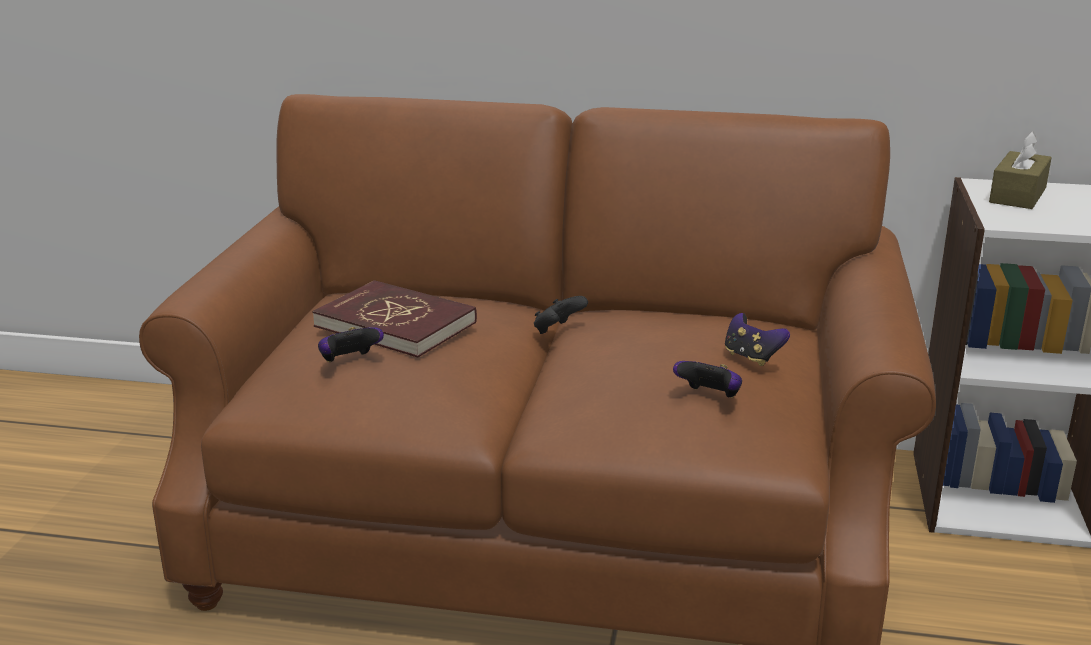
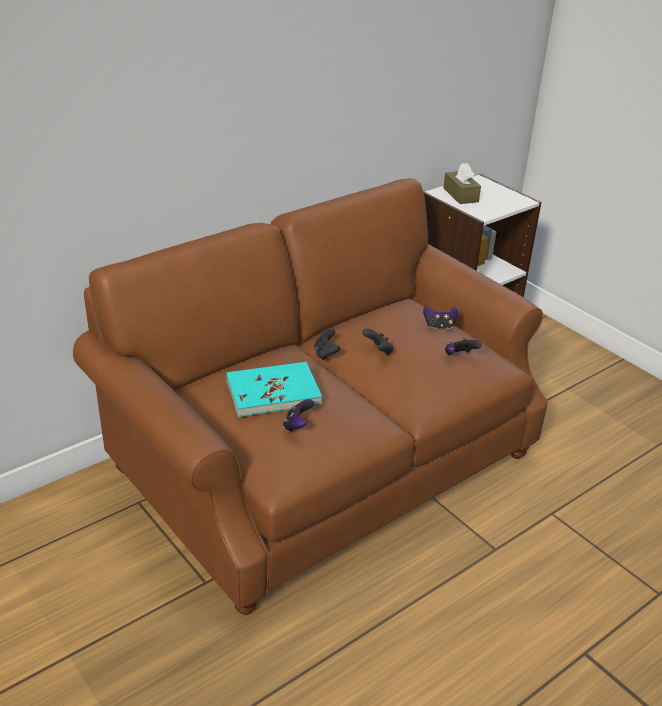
camera: 50 degrees left, 10 degrees up
red book [312,280,477,358] -> turquoise book [226,362,322,417]
none -> black game controller [362,329,394,355]

